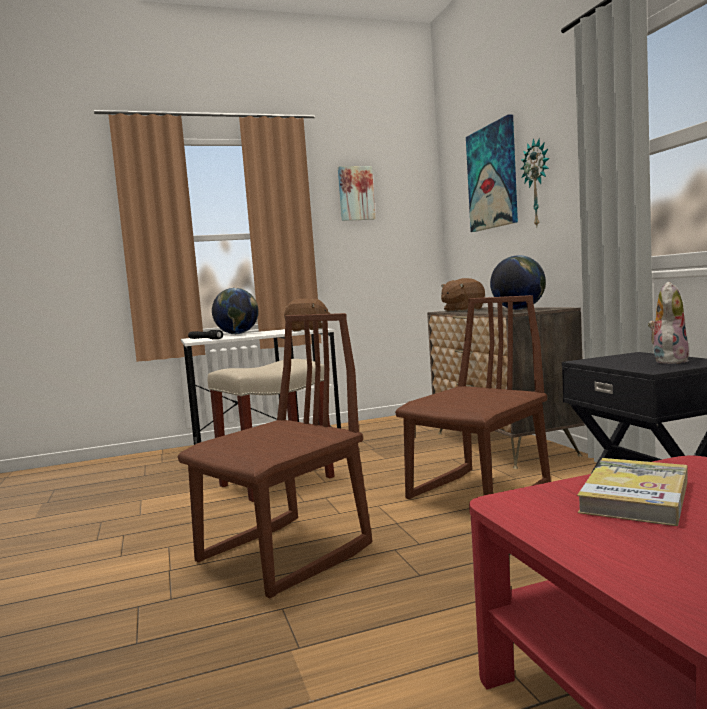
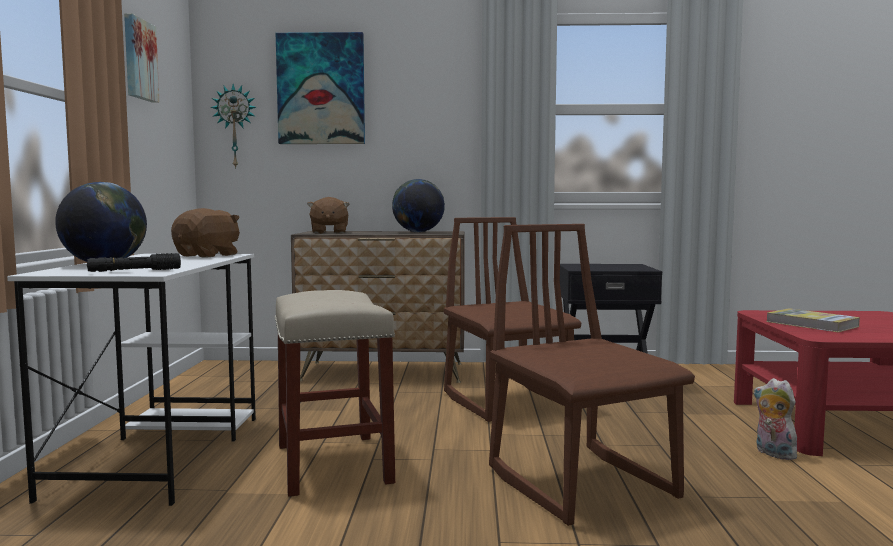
camera: 70 degrees left, 0 degrees up
wall clock [521,139,550,227] -> wall clock moved to [211,84,257,169]
plush toy [648,282,689,364] -> plush toy moved to [754,378,802,460]

